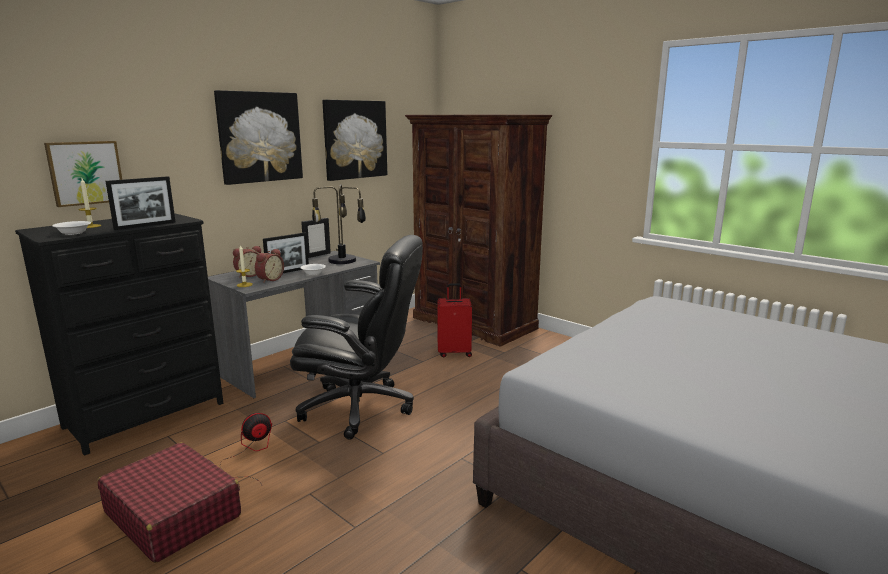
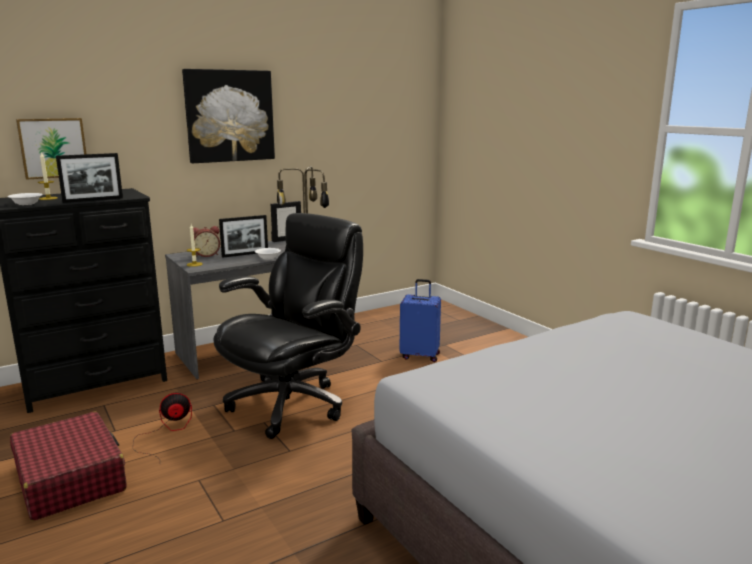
camera: 15 degrees right, 0 degrees up
alarm clock [255,249,284,283] -> none
black office chair [290,235,423,440] -> black office chair turned 75 degrees counterclockwise [214,213,363,439]
picture [322,100,387,181] -> none
brown wardrobe [405,114,552,347] -> none
red suitcase [437,283,472,357] -> blue suitcase [399,279,441,362]

